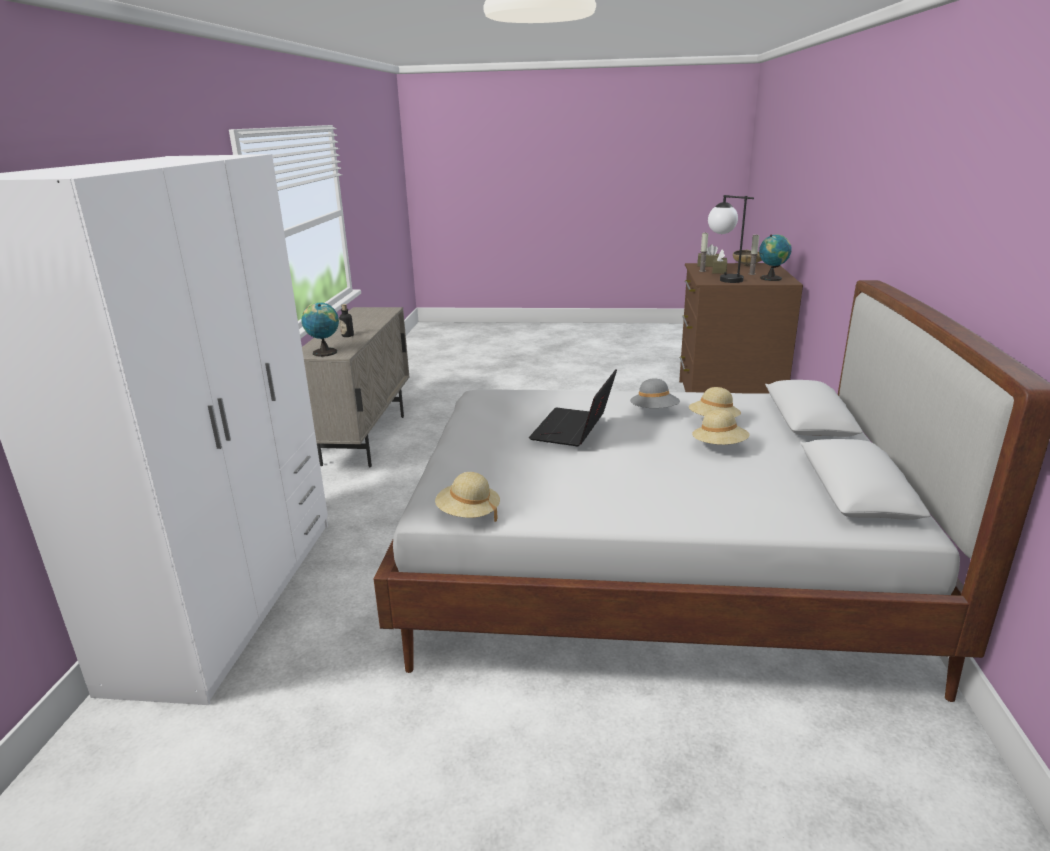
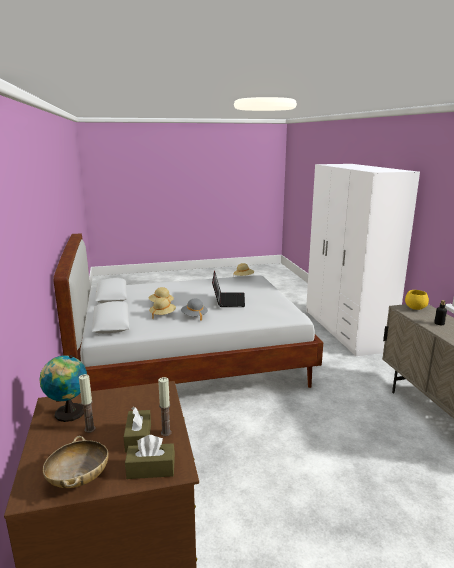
camera: 160 degrees right, 5 degrees down
globe [302,302,339,357] -> yellow bowl [405,290,429,310]
table lamp [708,195,754,283] -> none

